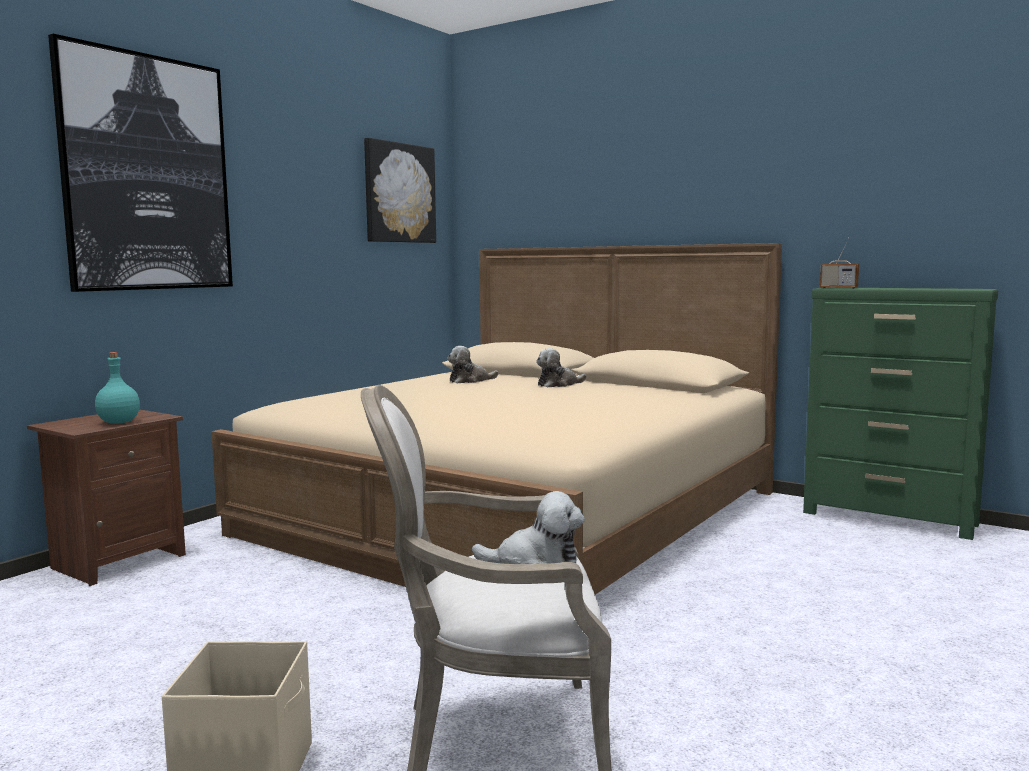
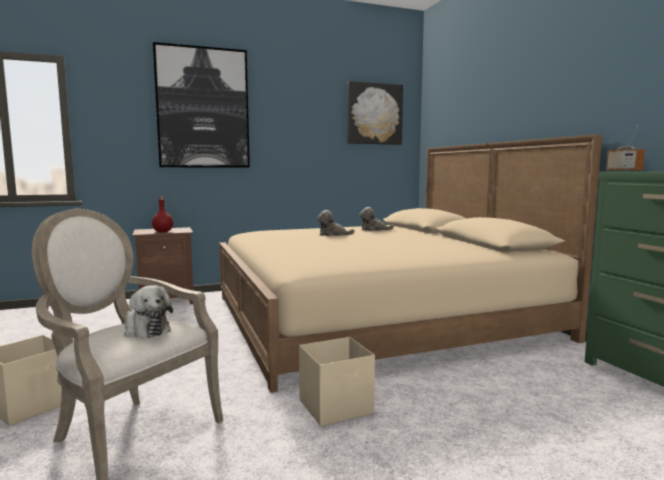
camera: 35 degrees right, 0 degrees up
turquoise bottle [95,352,140,424] -> red bottle [152,197,173,232]
plush toy [536,348,586,388] -> plush toy moved to [317,210,355,236]
none -> beige storage box [299,337,375,426]

